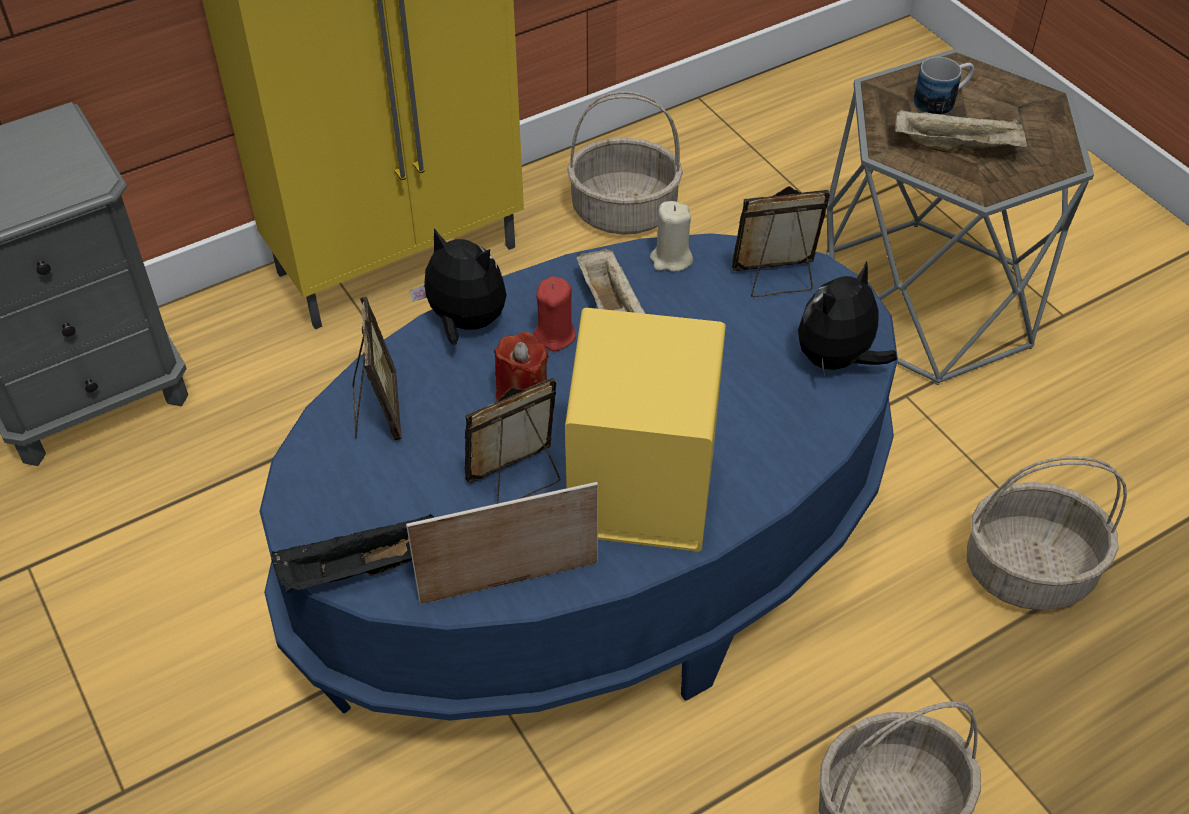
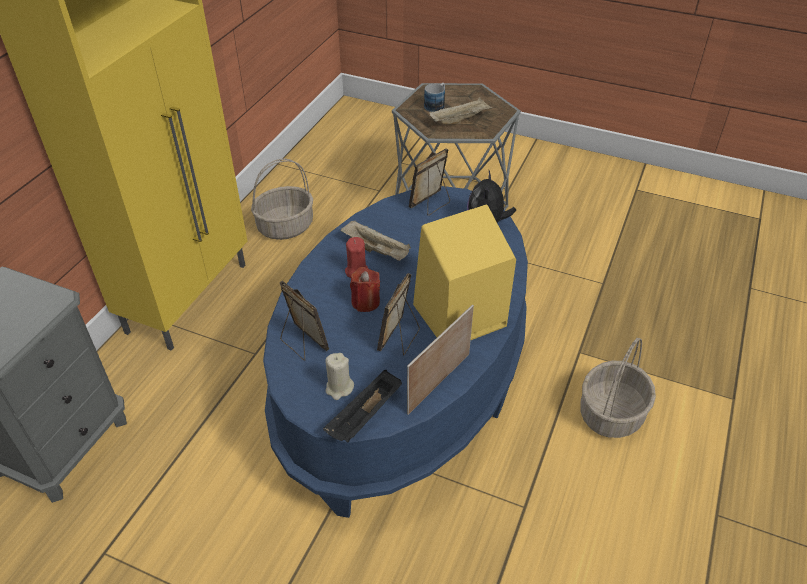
camera: 35 degrees left, 5 degrees down
plush toy [410,228,506,345] -> none
beige candle [650,201,693,272] -> beige candle moved to [325,353,354,400]
basket [967,456,1127,610] -> none

